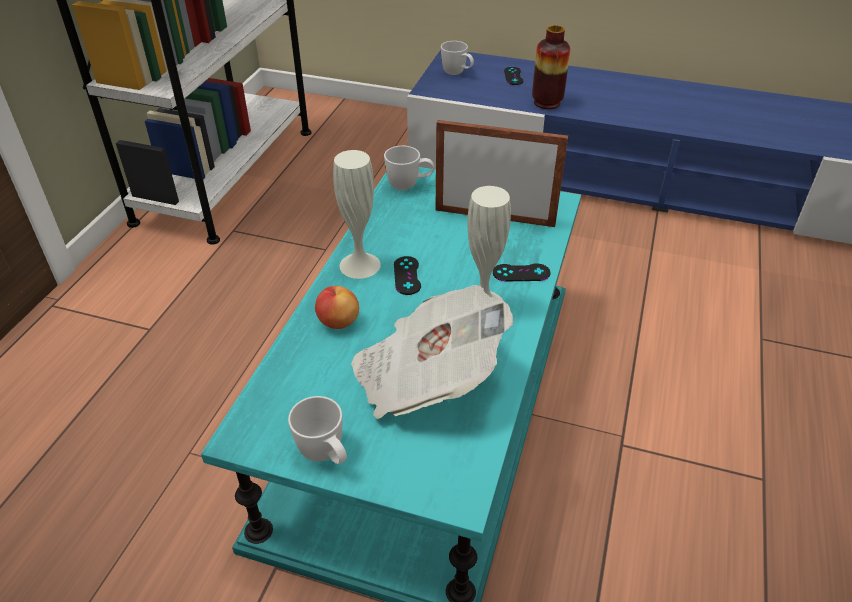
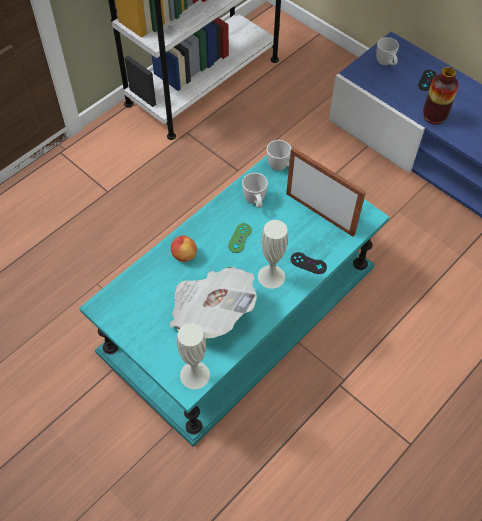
camera: 25 degrees right, 15 degrees up
white mug [288,396,347,464] -> white mug moved to [242,173,268,208]
white vase [333,150,381,279] -> white vase moved to [177,323,210,389]
black game controller [394,256,421,295] -> green game controller [228,223,252,253]

